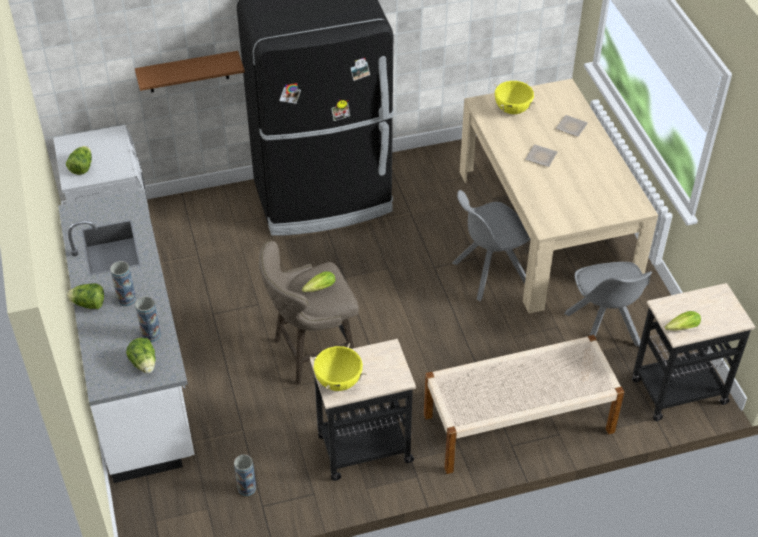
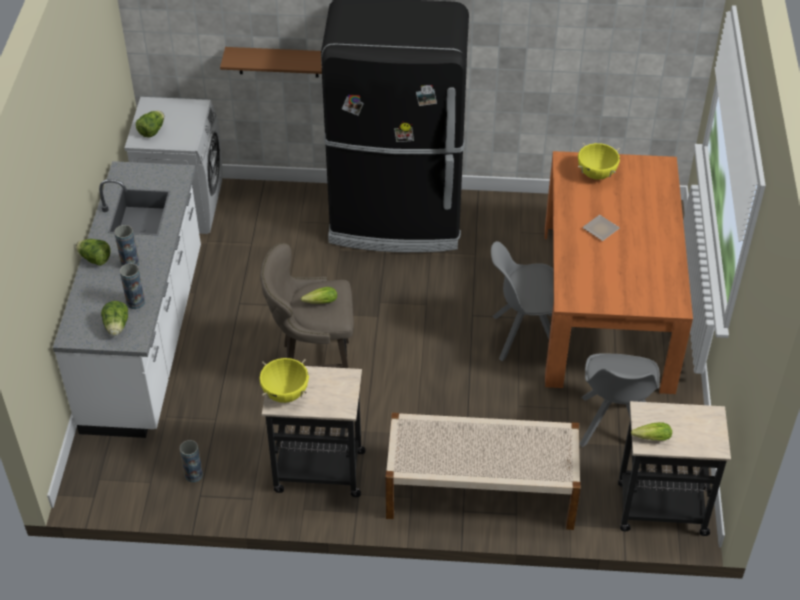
camera: 20 degrees right, 0 degrees up
beige dining table [460,79,658,314] -> orange dining table [545,151,693,394]
plate [556,115,588,137] -> none

